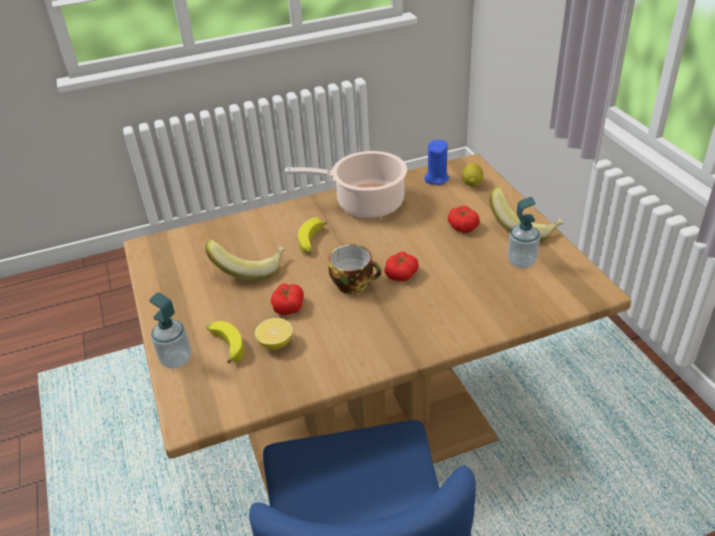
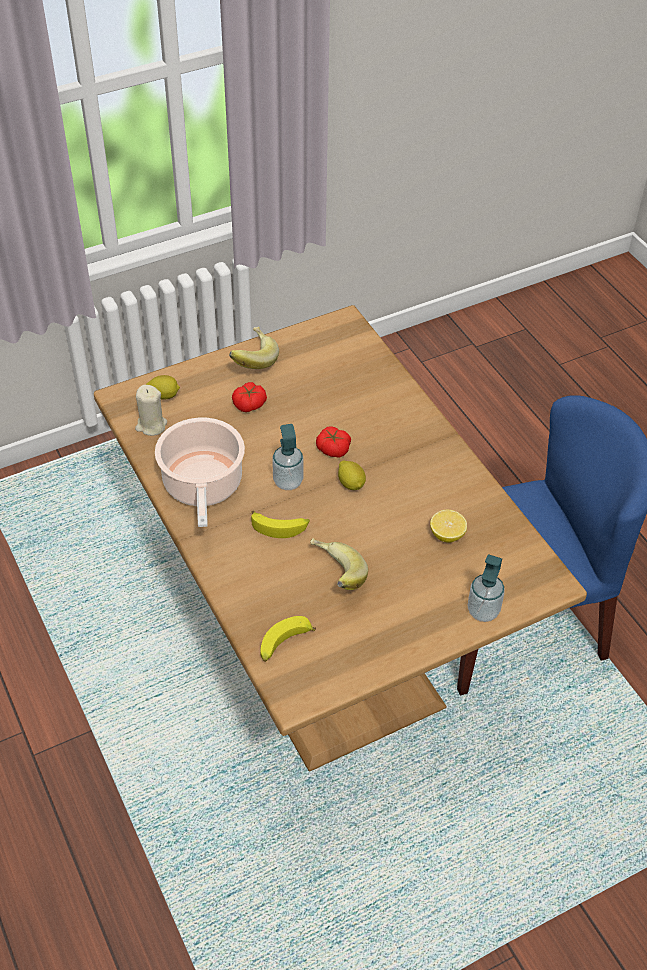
camera: 100 degrees left, 10 degrees up
banana [206,321,244,363] -> banana moved to [260,616,316,662]
tomato [271,283,304,315] -> none
cup [328,245,382,294] -> lemon [338,460,366,490]
blue candle [424,140,449,185] -> beige candle [135,385,167,436]
soap dispenser [508,197,540,268] -> soap dispenser moved to [272,424,304,490]

